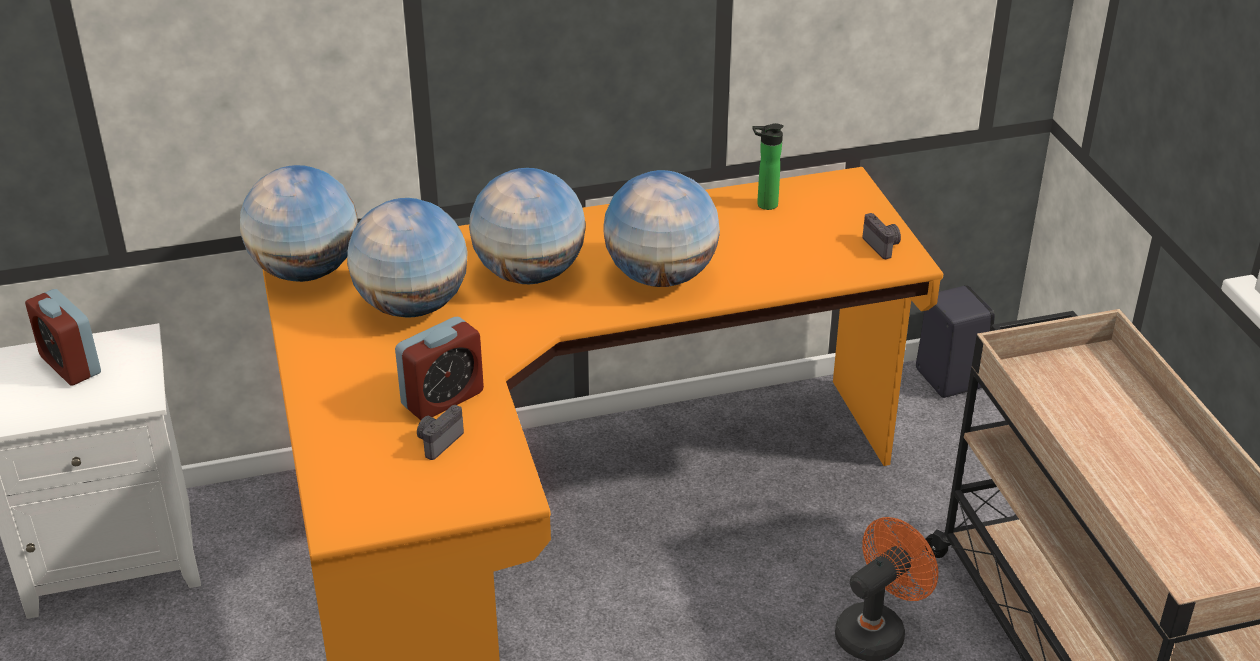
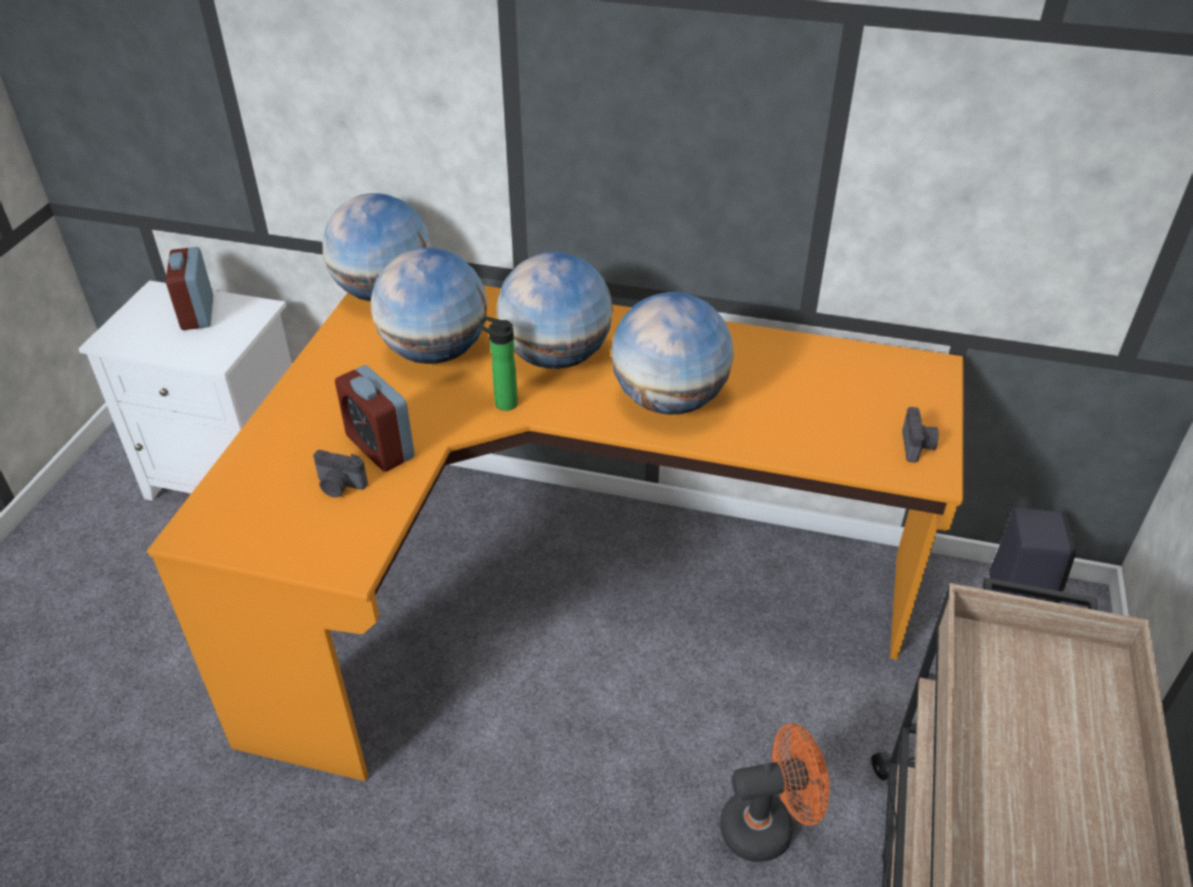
camera: 30 degrees right, 5 degrees up
alarm clock [395,317,484,420] -> alarm clock turned 60 degrees clockwise [335,365,415,472]
camera [417,405,464,460] -> camera turned 135 degrees counterclockwise [313,450,368,497]
bottle [753,123,784,210] -> bottle moved to [478,316,518,411]

